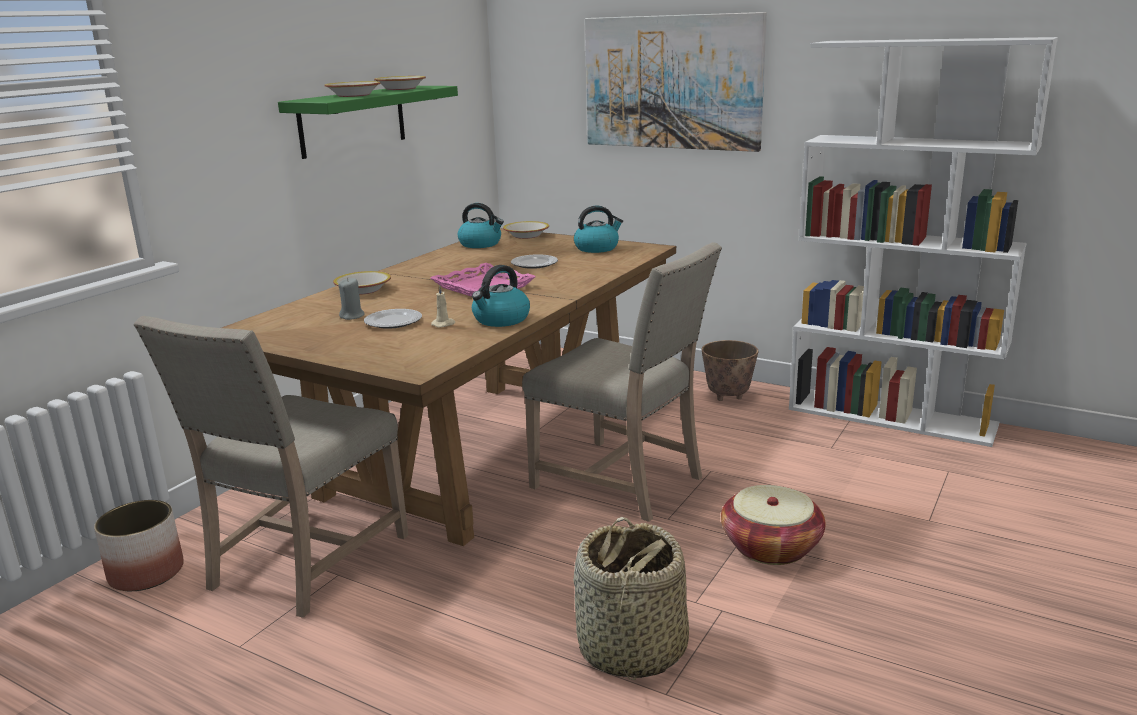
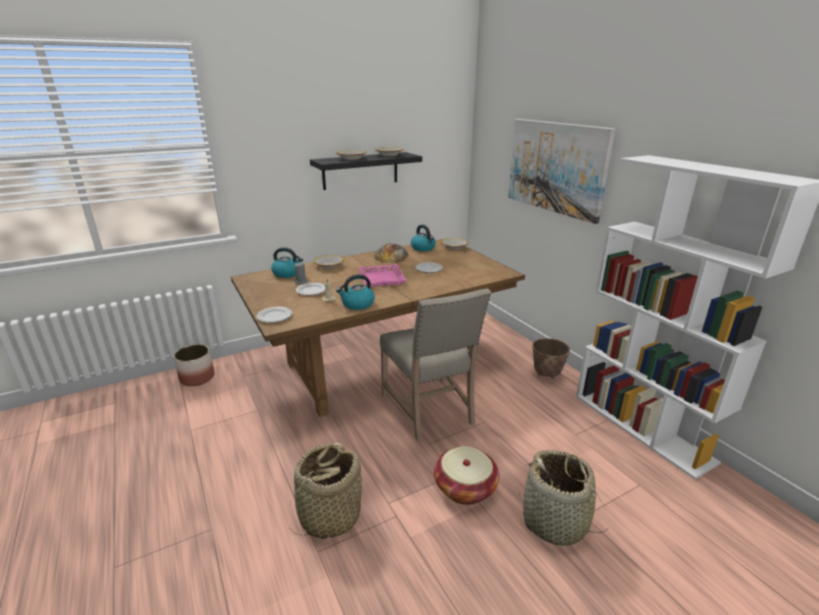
camera: 30 degrees right, 5 degrees up
beige chair [134,316,408,618] -> none
green shelf [278,86,458,159] -> black shelf [310,152,422,190]
kettle [574,206,623,253] -> kettle moved to [271,247,303,278]
none -> plate [256,307,292,323]
none -> bread [374,243,409,263]
none -> basket [519,450,606,546]

